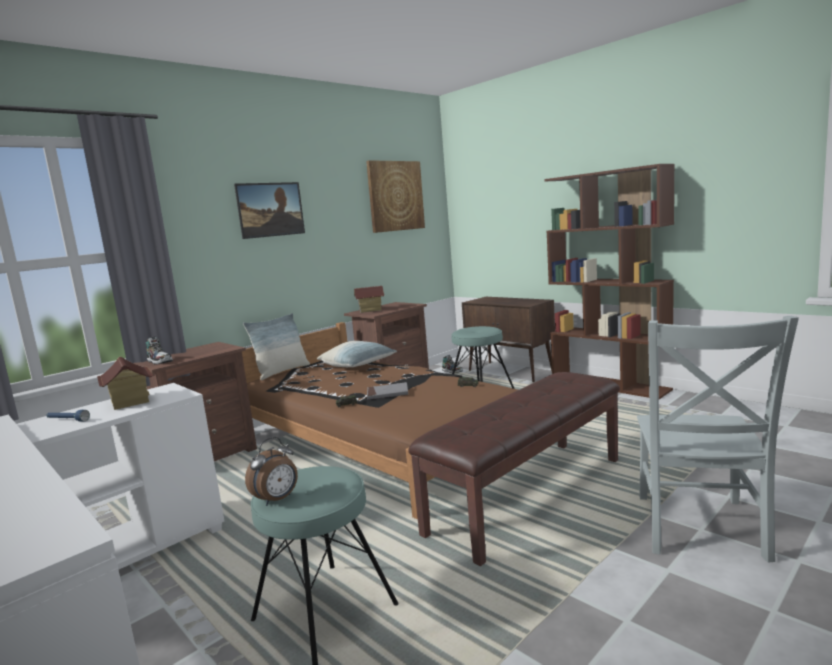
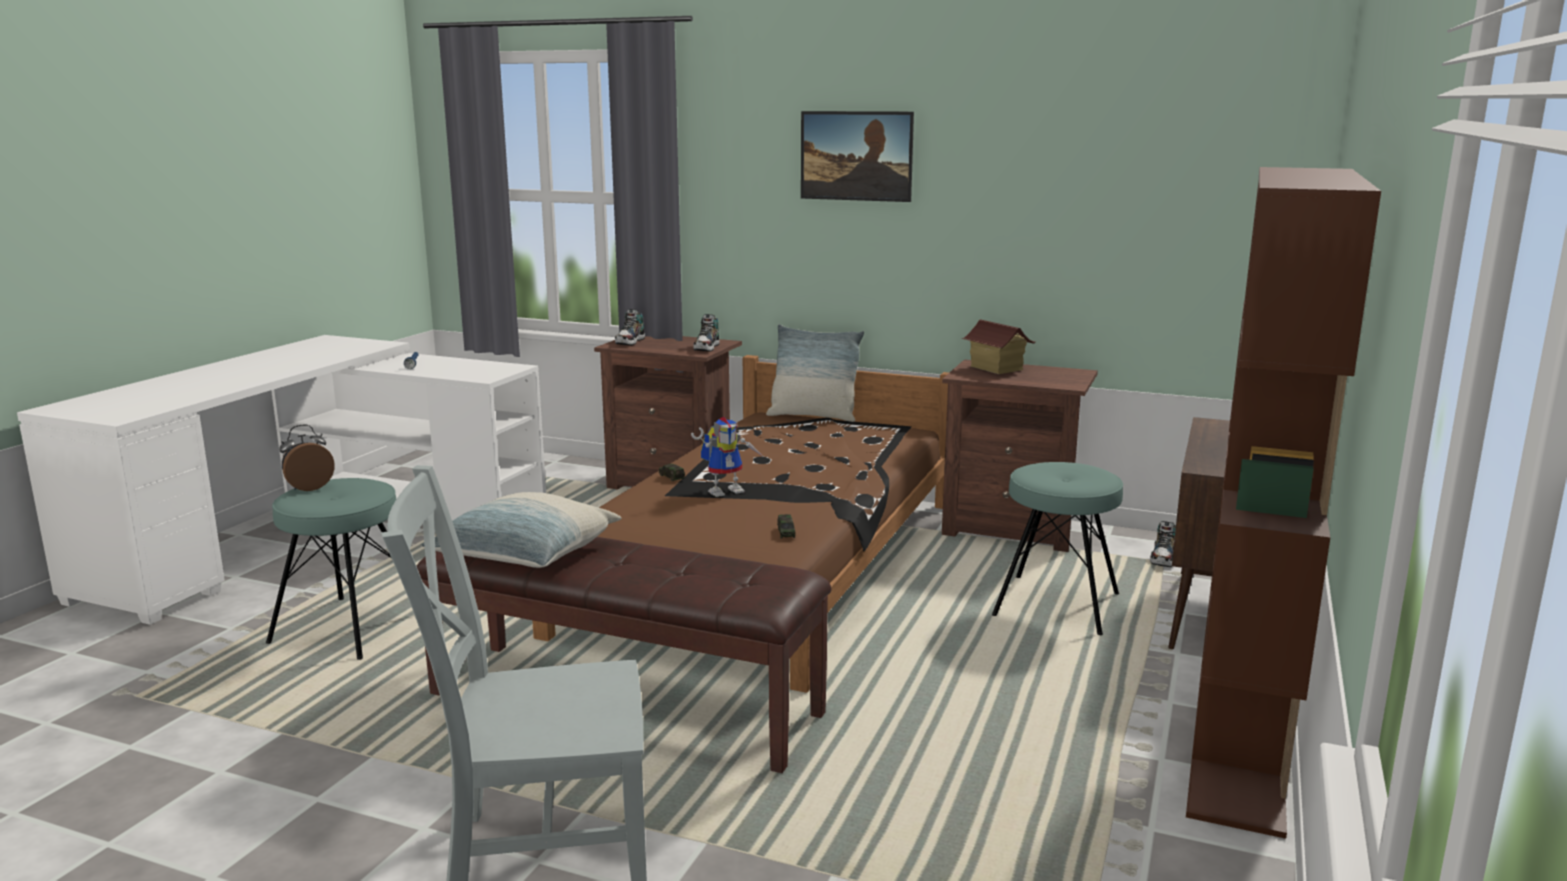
camera: 65 degrees right, 5 degrees up
toy house [97,357,153,410] -> none
alarm clock [245,437,298,506] -> alarm clock turned 120 degrees clockwise [279,425,335,491]
pillow [317,341,397,367] -> pillow moved to [421,492,621,568]
picture [366,160,425,233] -> none
grey book [367,382,408,400] -> toy robot [691,417,762,497]
none -> shoe [693,314,720,352]

